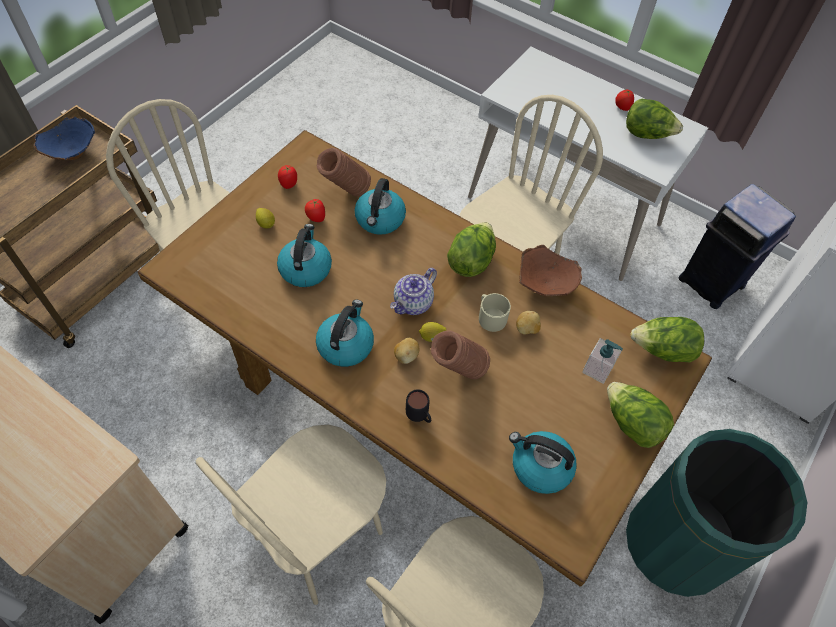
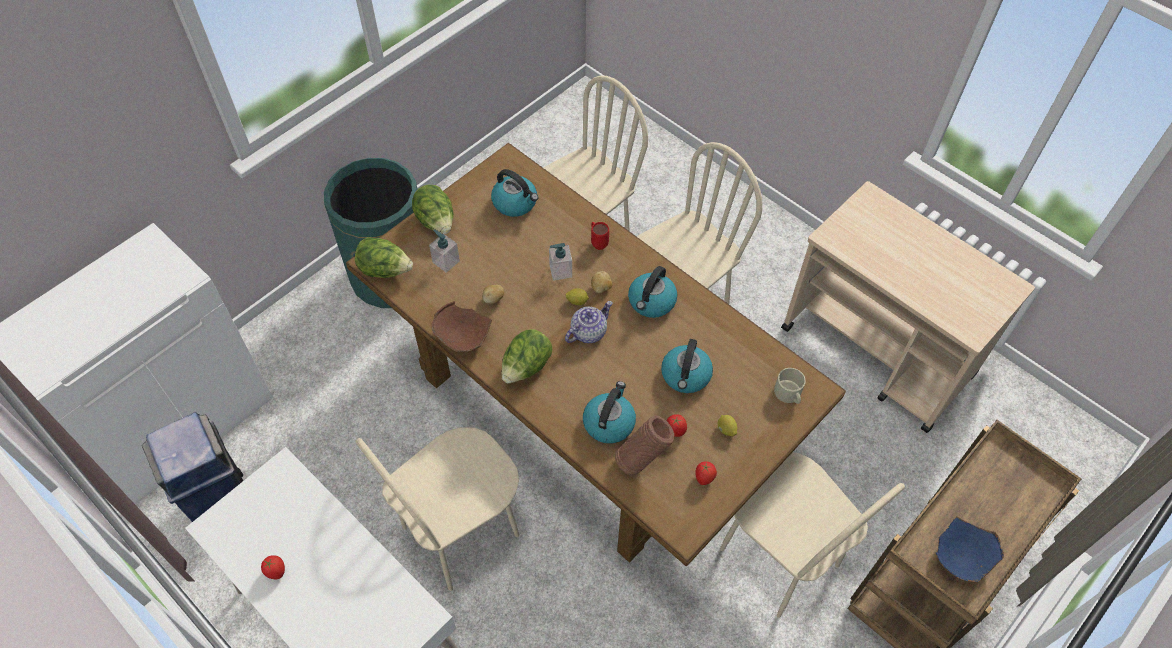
camera: 170 degrees left, 0 degrees up
black mug [406,389,431,423] -> red mug [591,222,609,250]
brown vase [431,331,490,379] -> soap dispenser [549,243,572,281]
beige mug [479,293,511,332] -> beige mug moved to [774,368,806,404]
lettuce [626,99,683,139] -> none

